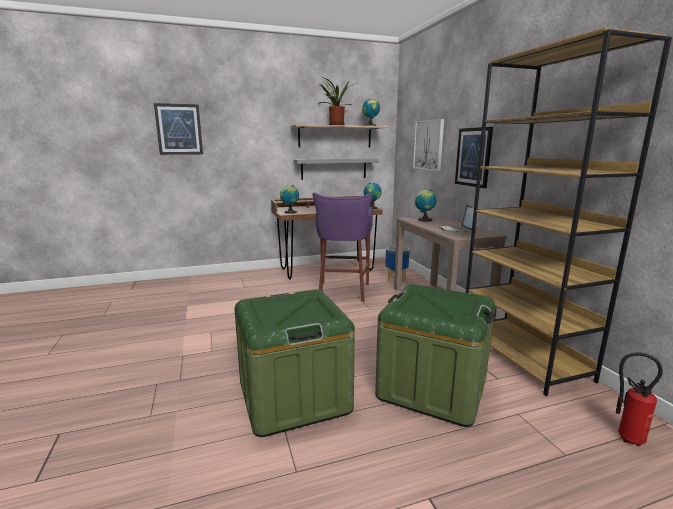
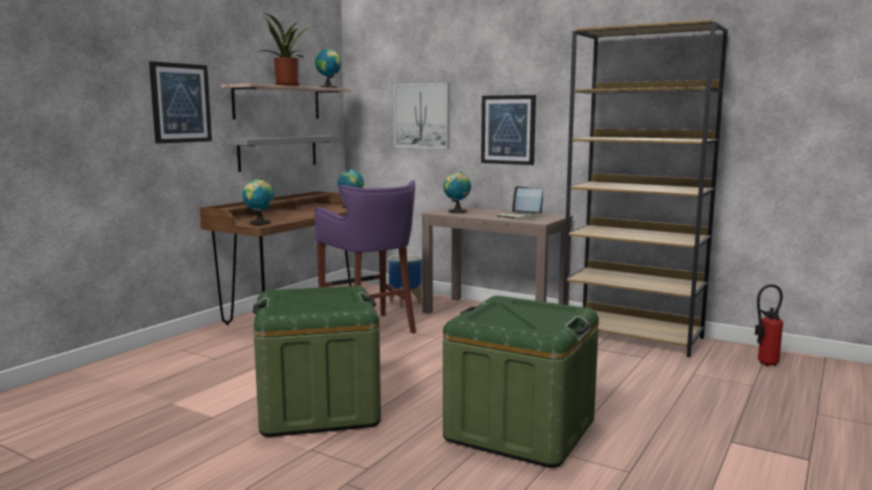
camera: 40 degrees left, 5 degrees down
picture [154,103,203,155] -> picture moved to [149,61,212,144]
green storage box [375,284,495,427] -> green storage box moved to [253,286,381,437]

